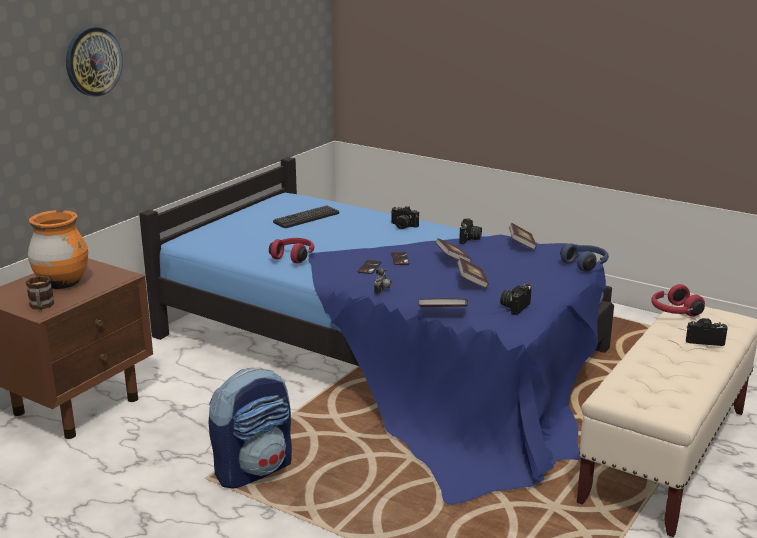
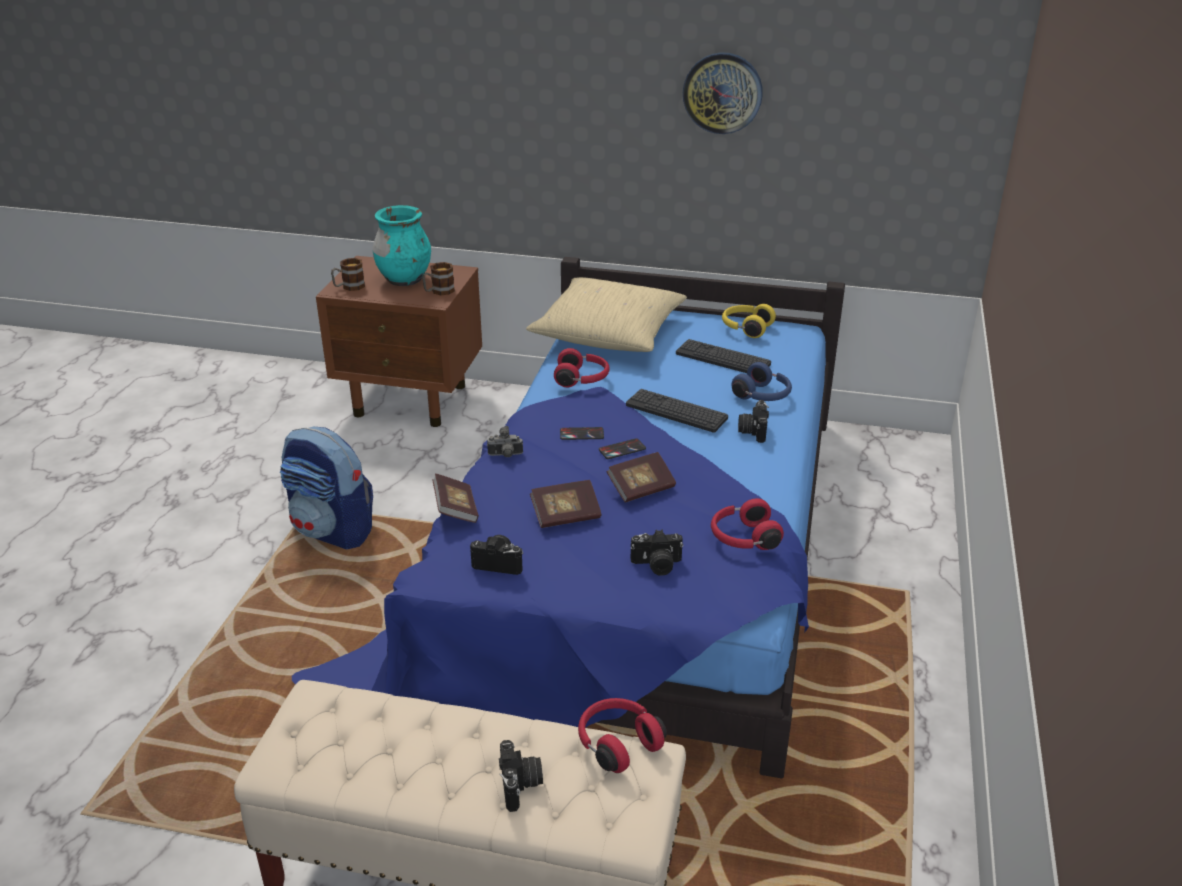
camera: 70 degrees right, 10 degrees up
orange vase [28,210,88,289] -> turquoise vase [372,205,431,286]
wall clock [66,27,123,96] -> wall clock moved to [683,52,763,134]
camera [459,218,482,244] -> camera moved to [631,530,683,576]
book [509,223,537,250] -> red headphones [711,498,784,550]
blue headphones [560,243,609,272] -> blue headphones moved to [732,362,792,401]
none -> mug [422,262,455,295]
none -> beige pillow [526,277,687,352]
none -> keyboard [626,389,728,433]
none -> yellow headphones [722,304,776,338]

